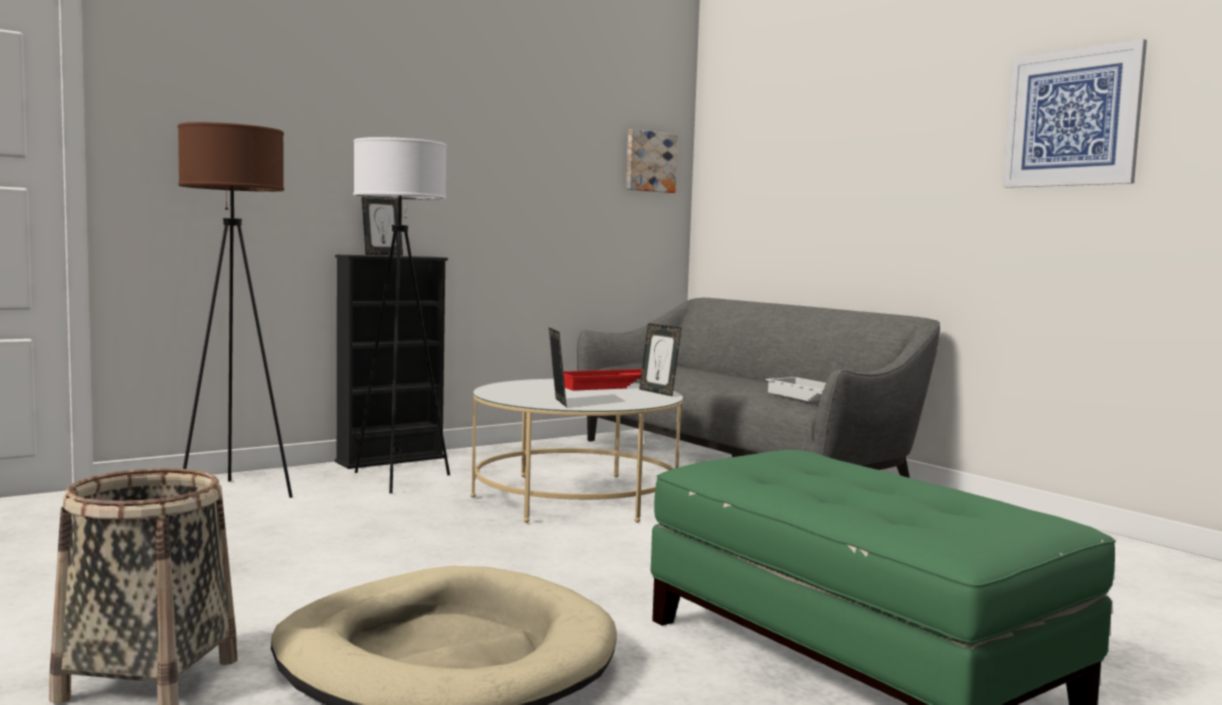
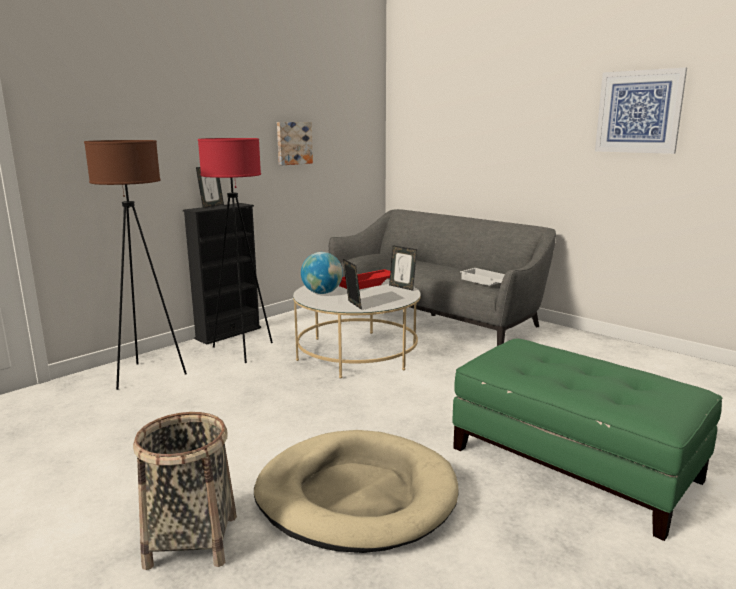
camera: 10 degrees left, 10 degrees up
white floor lamp [353,137,450,493] -> red floor lamp [198,138,273,363]
picture [626,129,678,193] -> picture moved to [277,122,313,165]
none -> globe [301,252,343,294]

